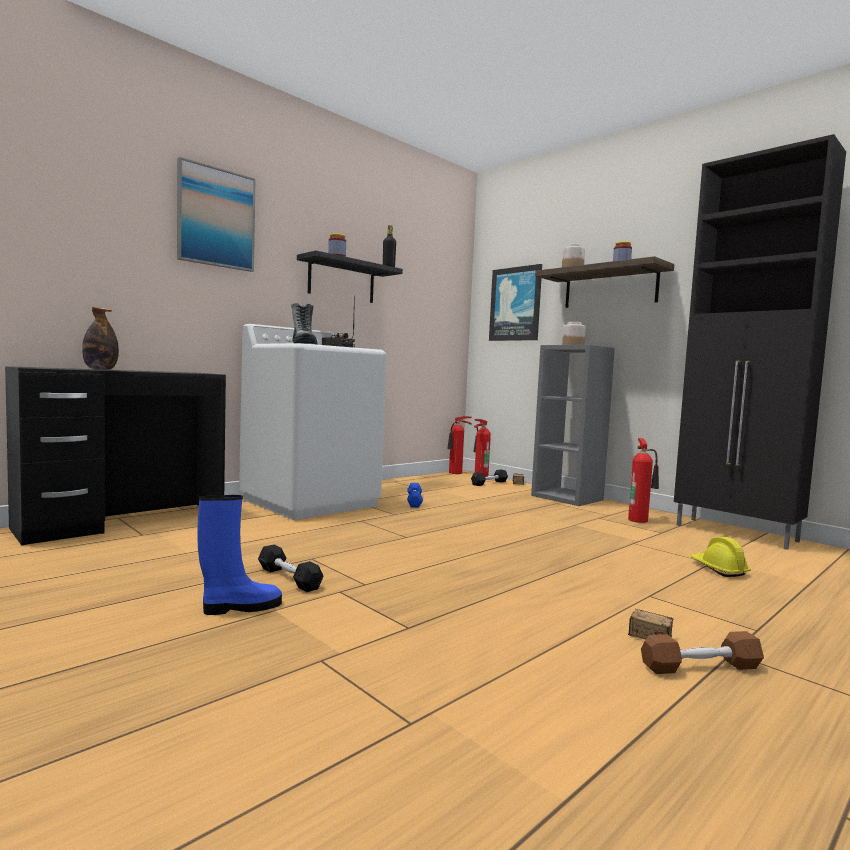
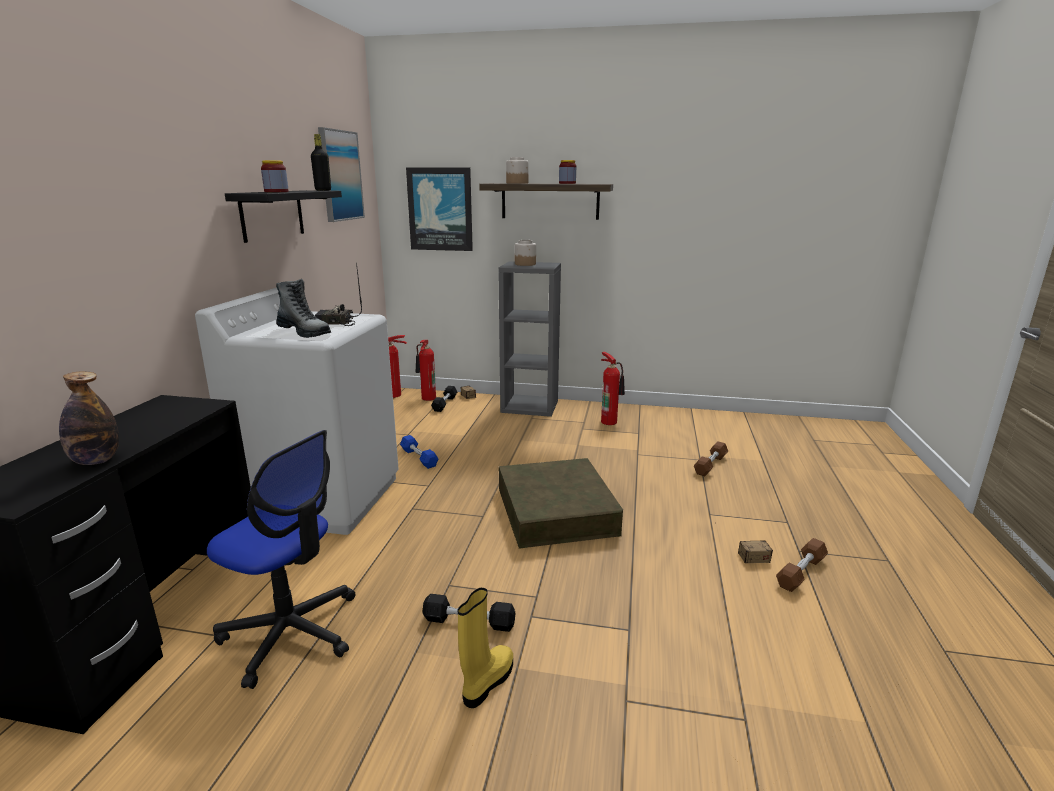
camera: 35 degrees left, 15 degrees up
picture [177,157,256,272] -> picture moved to [318,127,365,222]
blue boot [197,495,282,615] -> yellow boot [458,588,513,708]
black cabinet [674,134,846,550] -> none
yellow hard hat [690,537,751,577] -> brown dumbbell [694,441,728,476]
none -> office chair [207,430,355,689]
none -> brown storage box [499,458,623,549]

